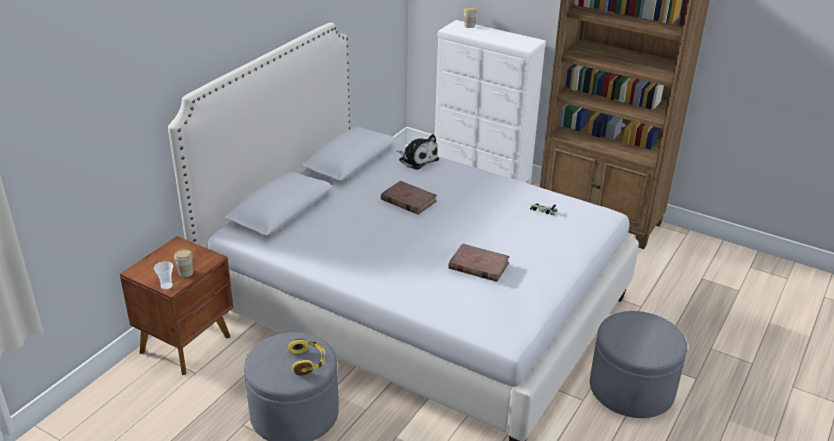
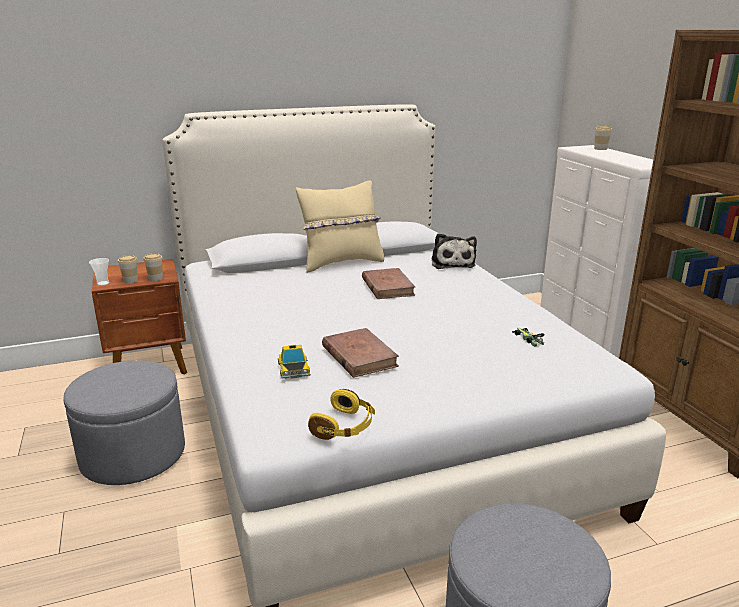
camera: 40 degrees right, 10 degrees down
yellow headphones [288,339,325,375] -> yellow headphones moved to [308,389,375,440]
none -> cup [143,253,163,281]
none -> toy car [278,345,311,379]
none -> beige pillow [296,181,384,273]

